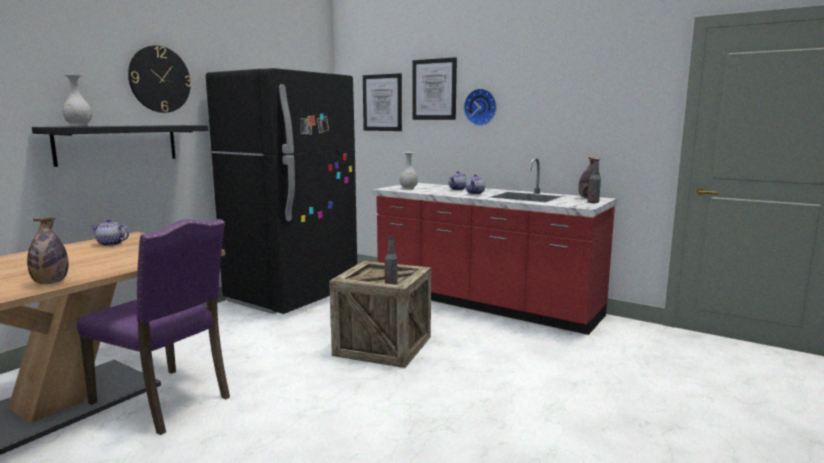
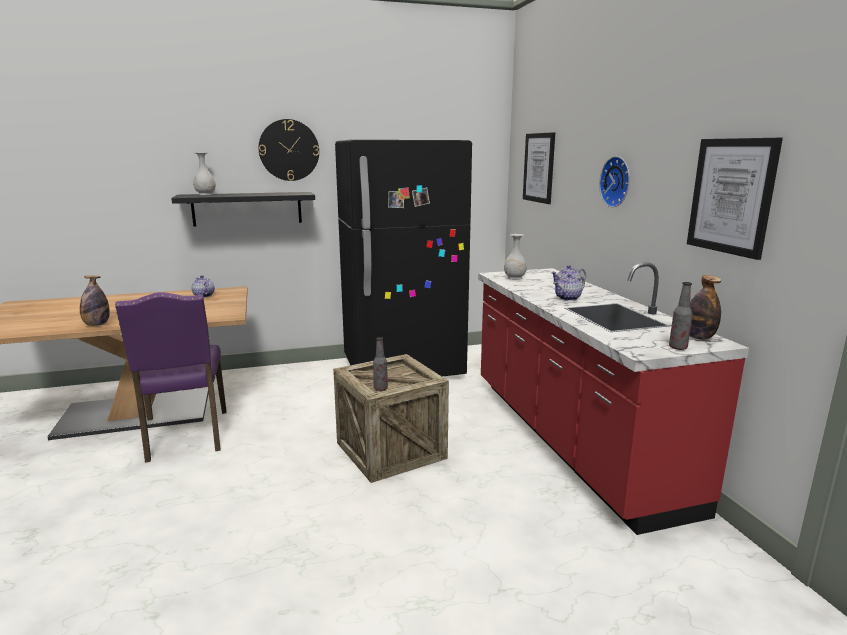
camera: 40 degrees right, 5 degrees up
picture [412,57,457,120] -> picture moved to [687,138,783,260]

